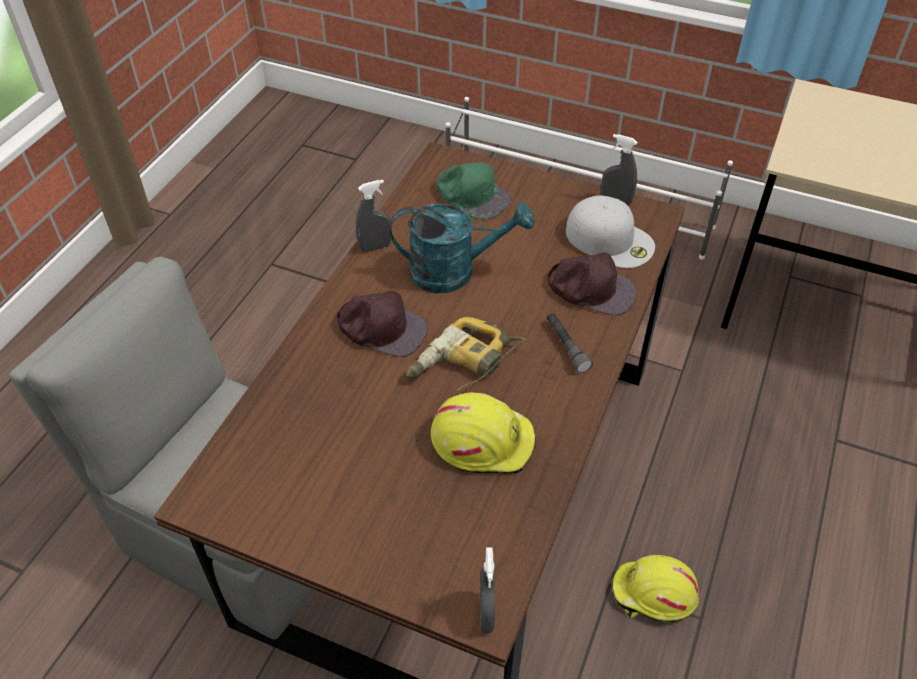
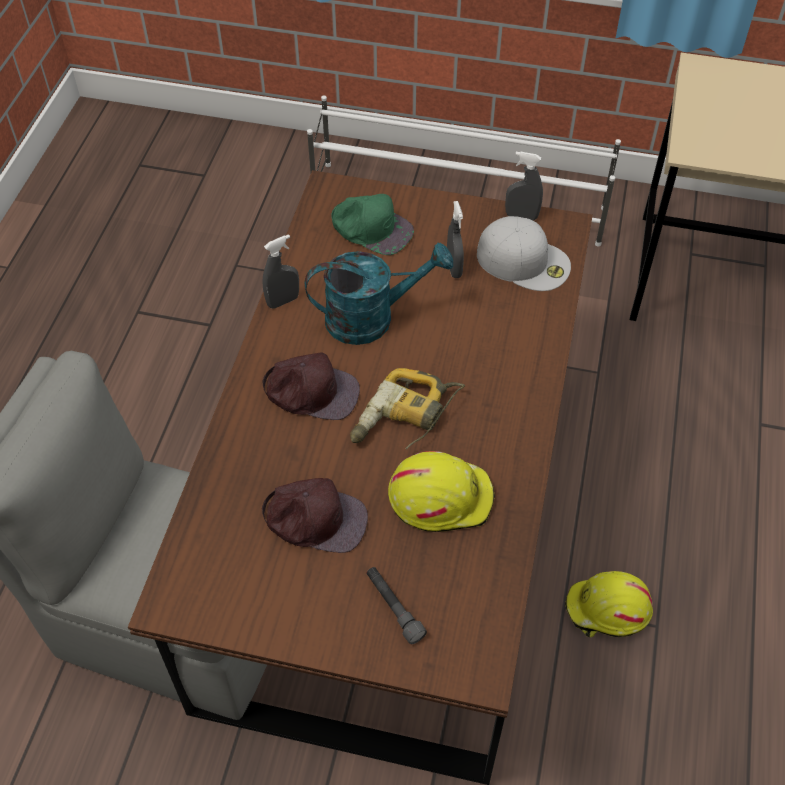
camera: 10 degrees left, 5 degrees up
grey spray bottle [480,547,495,634] -> grey spray bottle moved to [447,201,464,278]
grey flashlight [547,313,593,373] -> grey flashlight moved to [366,567,427,644]
brown cap [548,252,637,315] -> brown cap moved to [262,478,368,553]

